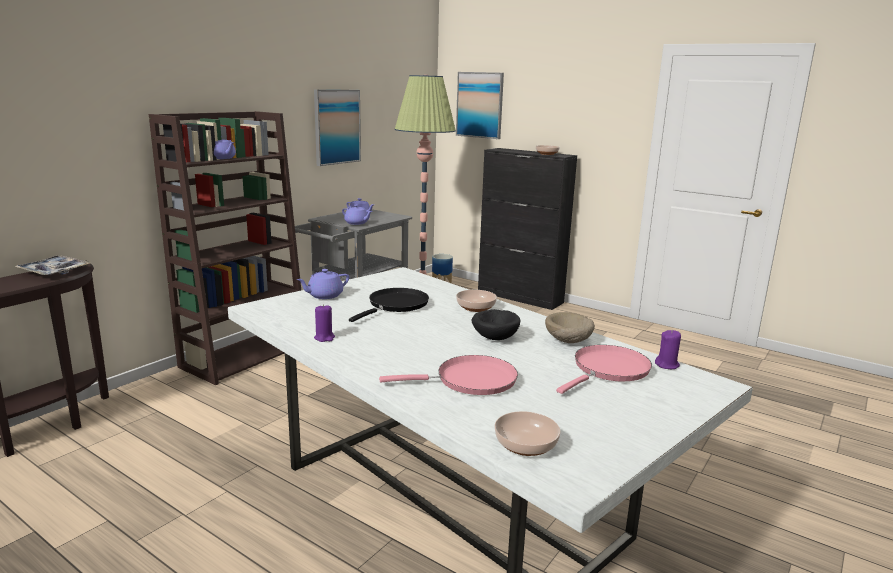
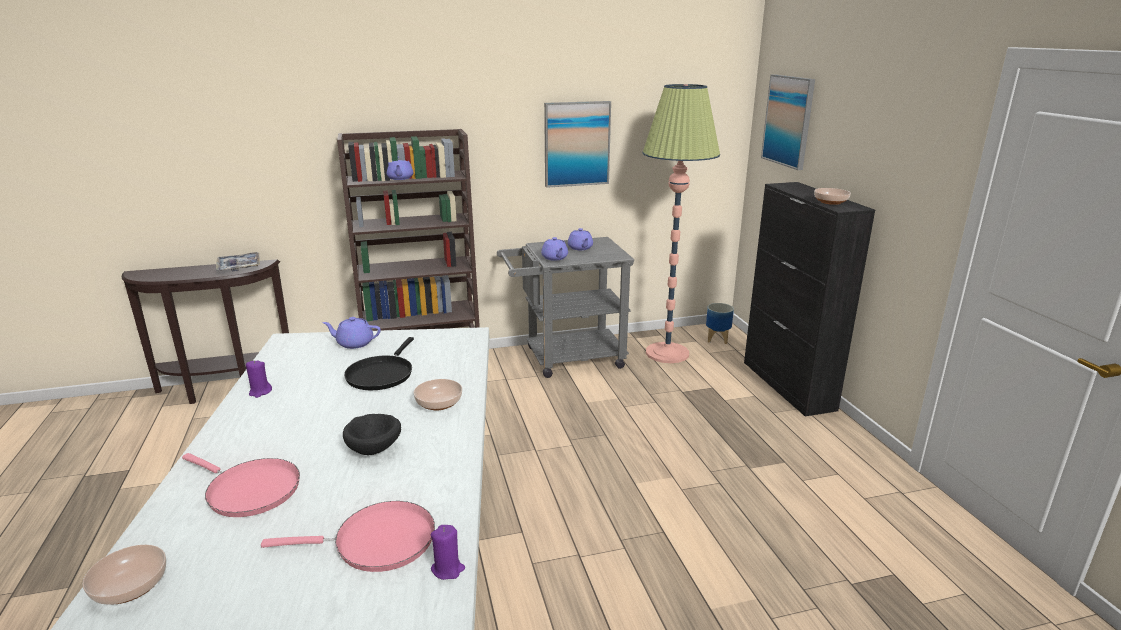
camera: 40 degrees right, 5 degrees up
black frying pan [349,288,429,322] -> black frying pan turned 120 degrees clockwise [344,337,414,390]
beige bowl [545,312,595,343] -> none

